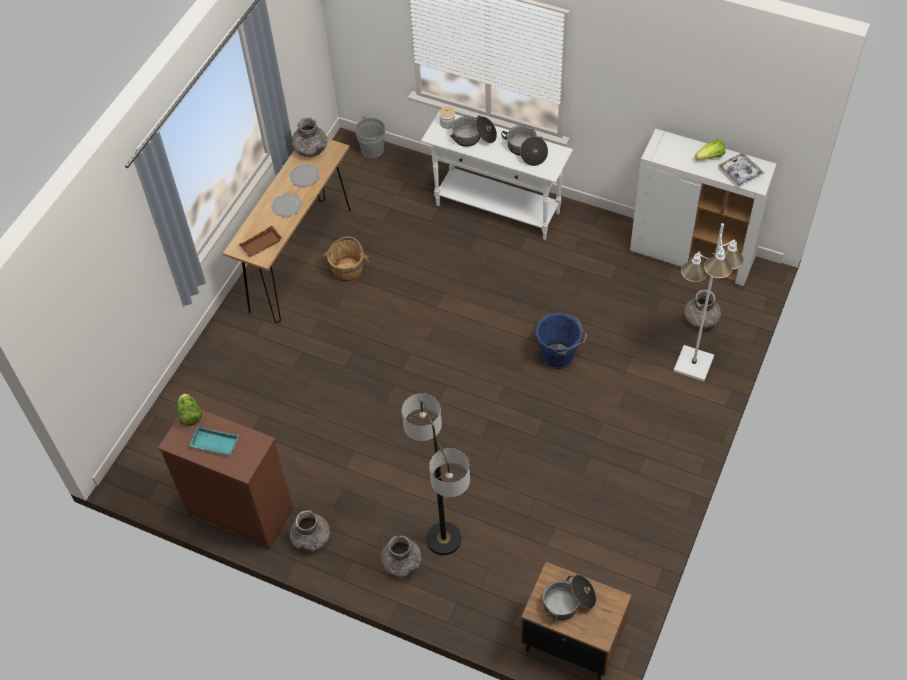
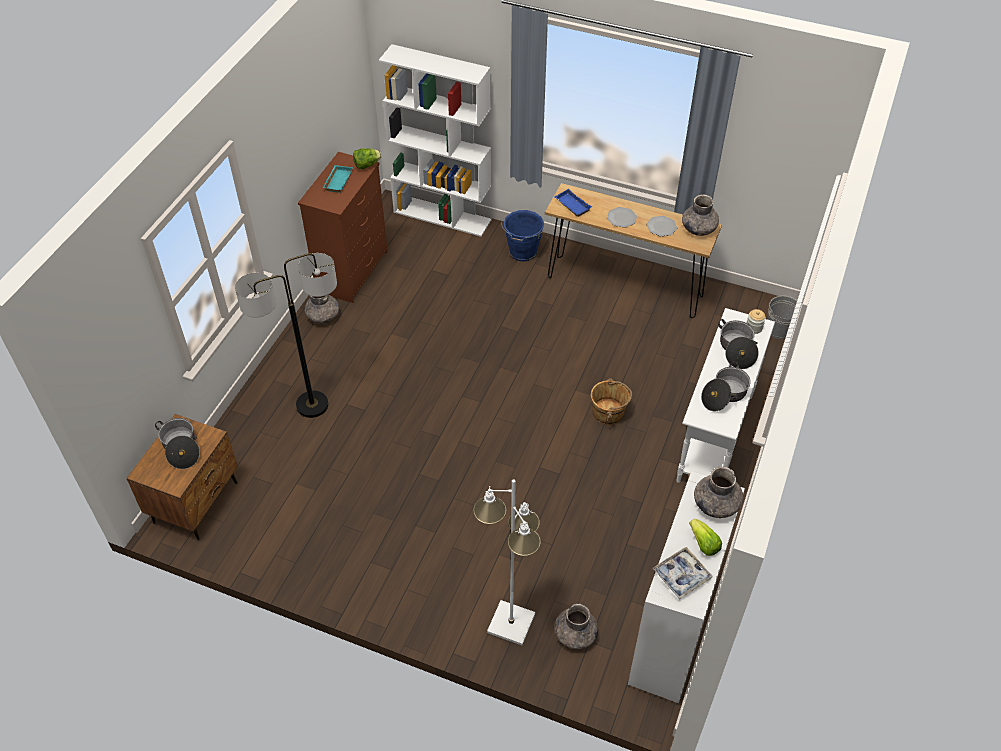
camera: 85 degrees right, 5 degrees down
brown tray [239,226,282,257] -> blue tray [554,189,592,217]
brown bucket [323,236,370,282] -> brown bucket moved to [591,378,632,425]
grey vase [381,536,422,577] -> grey vase moved to [694,467,743,518]
blue bucket [536,313,588,369] -> blue bucket moved to [501,210,544,262]
none -> white bookcase [379,44,492,237]

